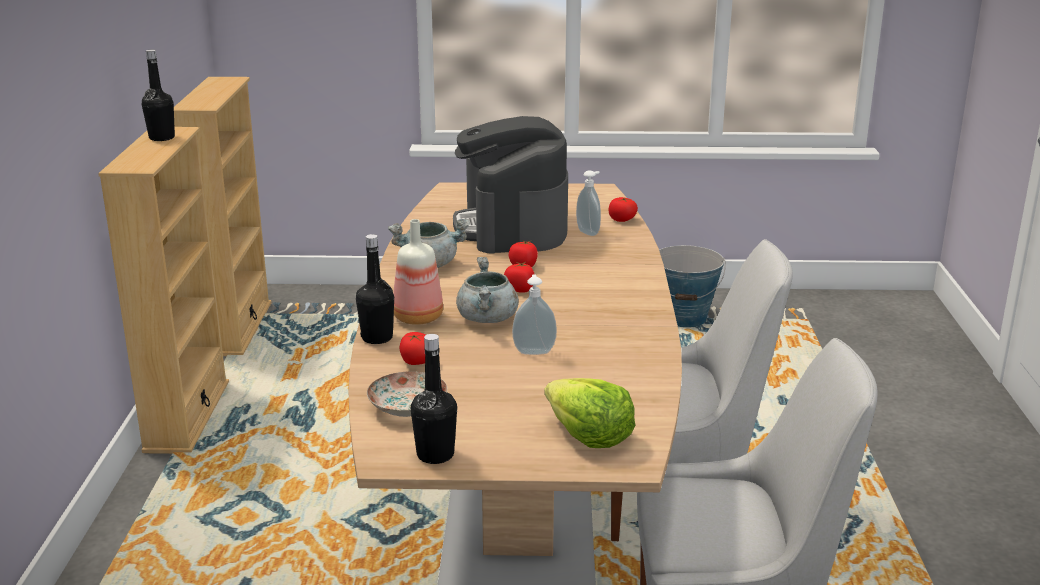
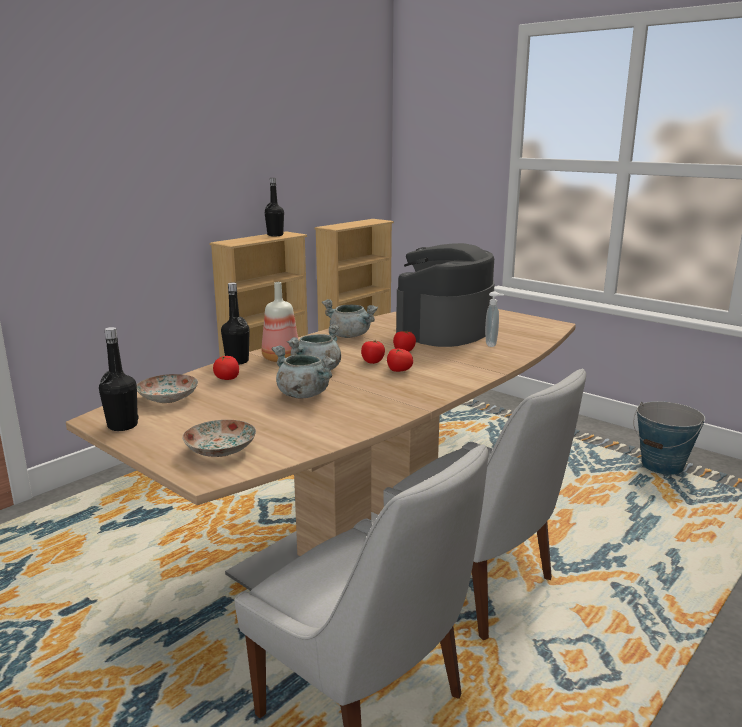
camera: 40 degrees right, 5 degrees down
soap dispenser [512,275,557,355] -> grey cooking pot [272,345,336,398]
lettuce [544,378,635,448] -> plate [182,420,256,457]
tomato [609,197,638,222] -> tomato moved to [387,349,413,372]

